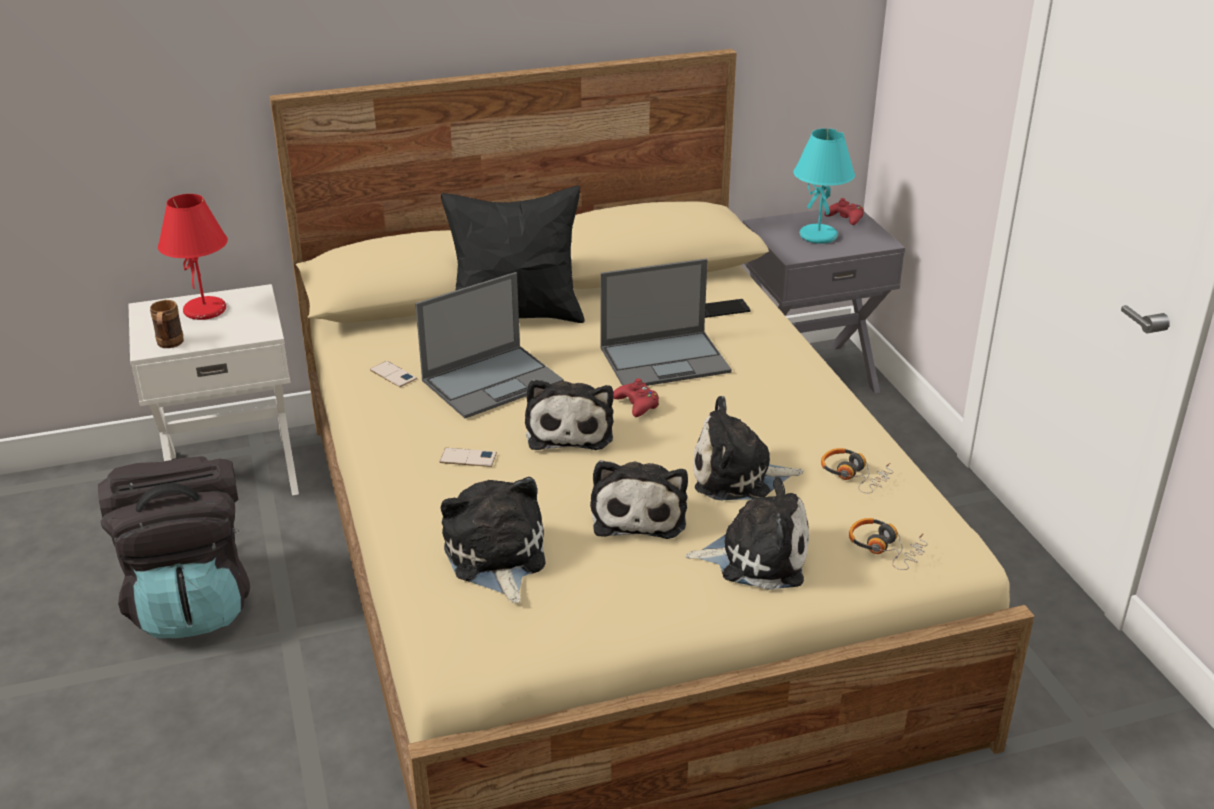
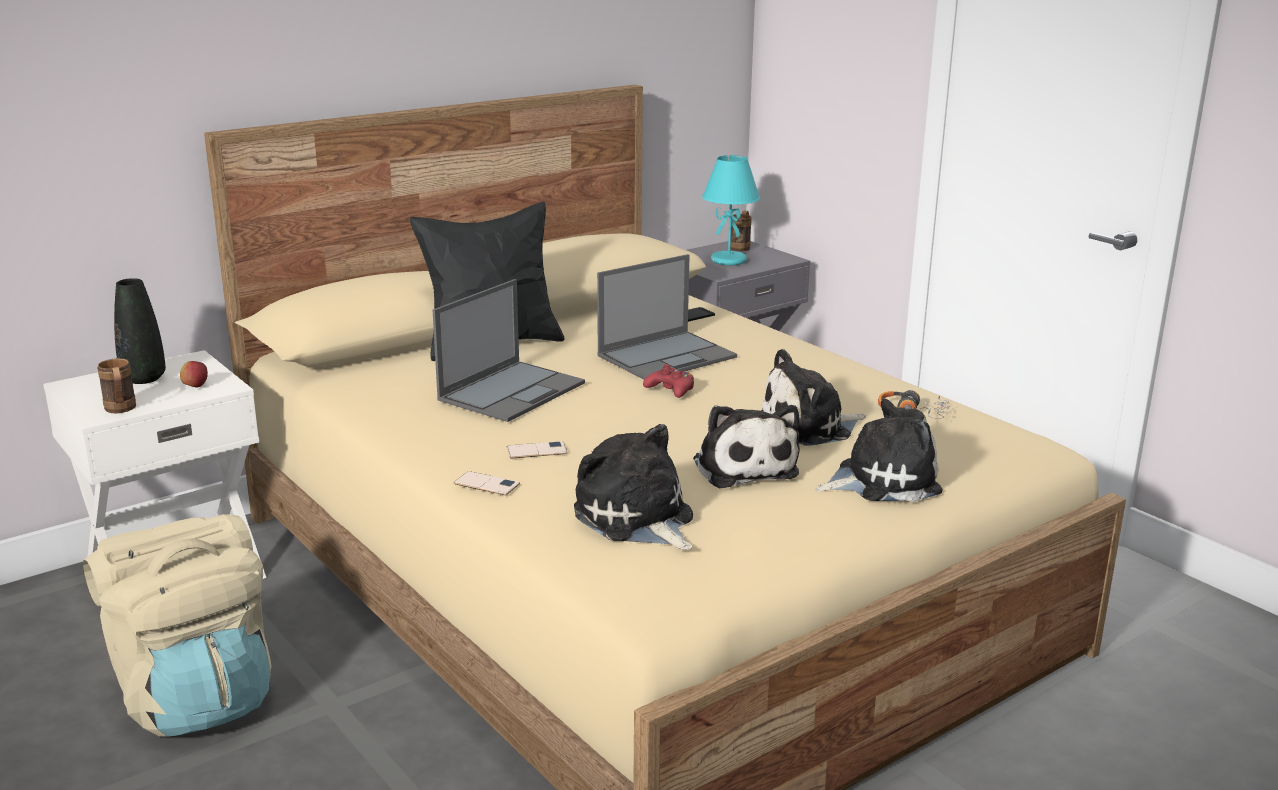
camera: 20 degrees left, 10 degrees down
black backpack [98,456,250,638] -> beige backpack [83,514,272,737]
red table lamp [158,194,228,320] -> black vase [114,278,166,384]
phone [370,361,417,387] -> phone moved to [454,471,520,495]
plush toy [525,379,614,450] -> none
red game controller [824,198,864,225] -> brown mug [730,211,752,251]
headphones [849,518,928,570] -> none
none -> apple [180,361,208,388]

